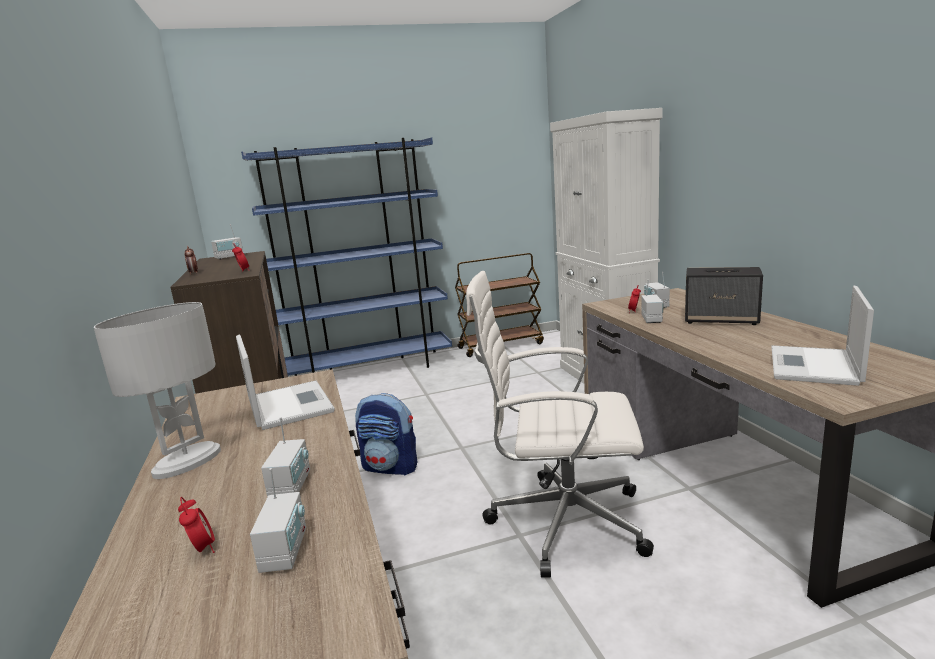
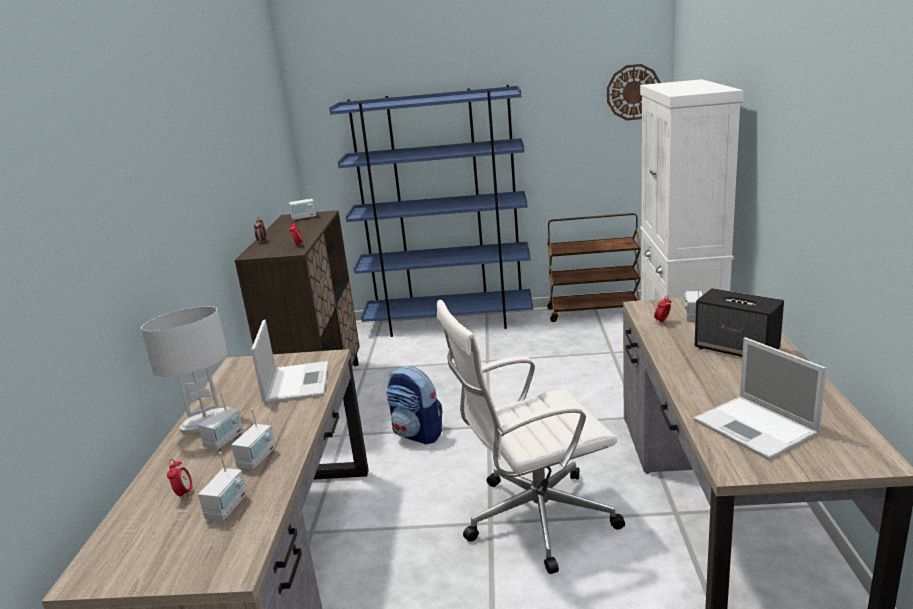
camera: 20 degrees right, 5 degrees up
white office chair [466,271,654,578] -> white office chair turned 45 degrees counterclockwise [437,300,625,574]
radio [641,280,664,323] -> radio moved to [198,392,244,450]
laptop [771,286,874,386] -> laptop turned 75 degrees counterclockwise [694,337,827,460]
none -> wall clock [607,64,661,120]

